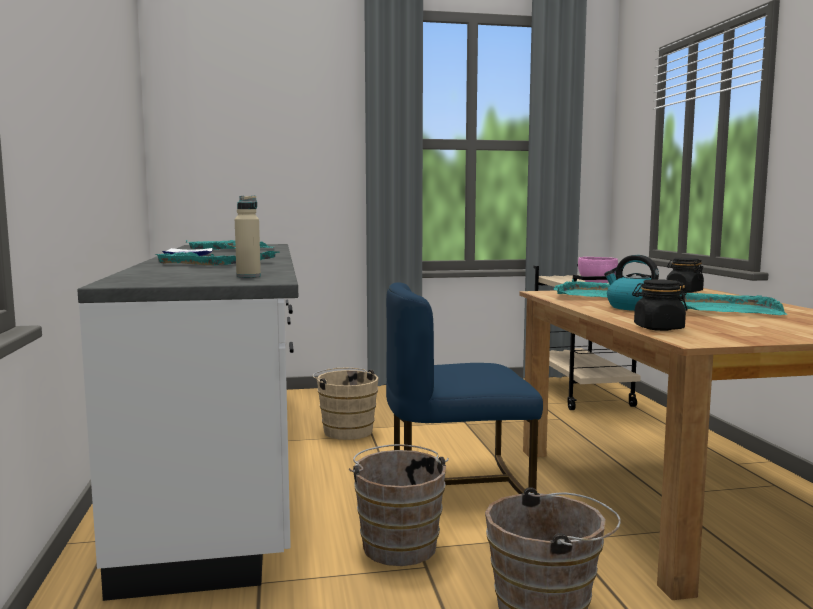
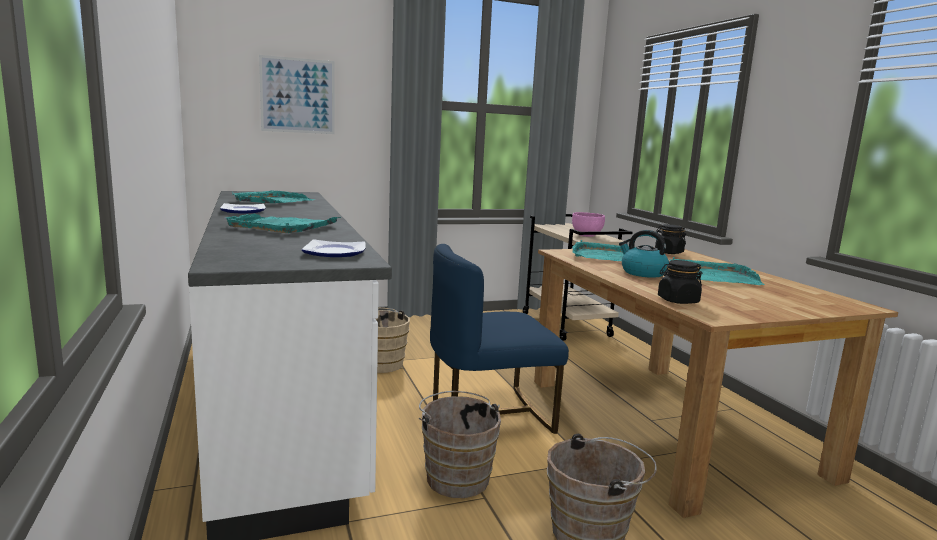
camera: 10 degrees left, 5 degrees up
beige bottle [235,196,261,278] -> plate [302,240,366,257]
none -> picture [259,55,335,134]

